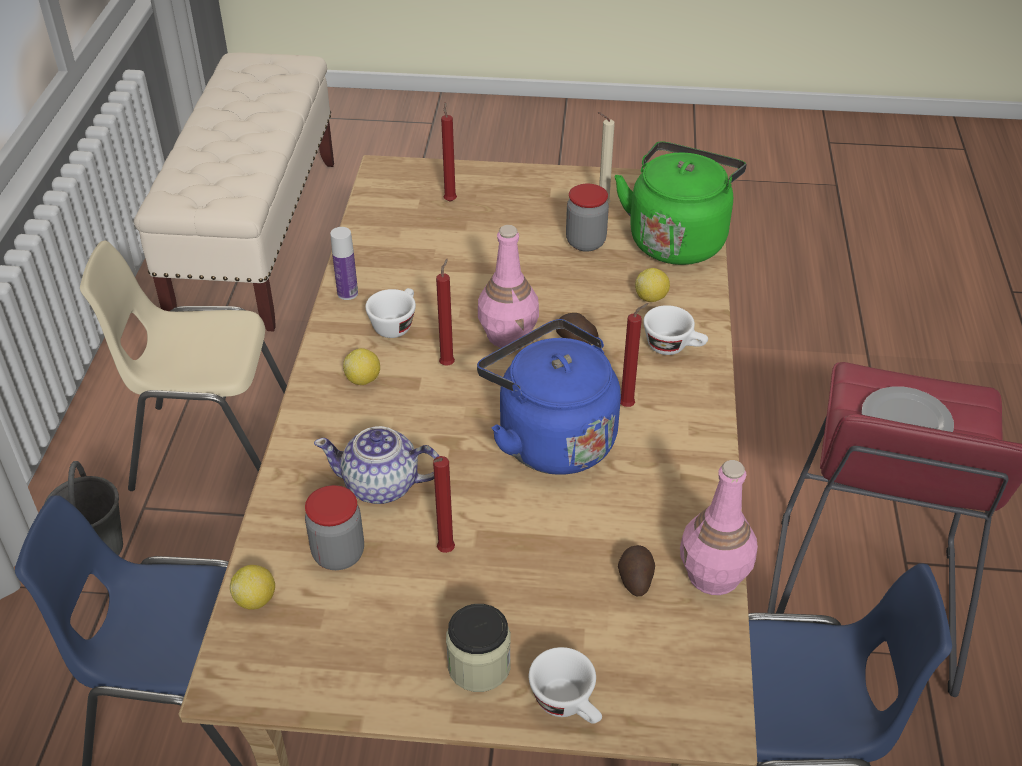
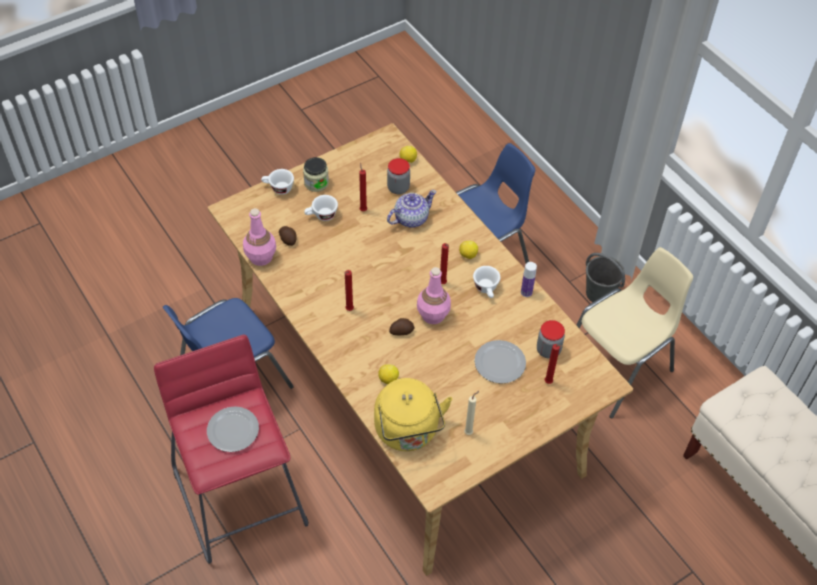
camera: 140 degrees right, 10 degrees up
blue kettle [477,319,621,475] -> none
jar [566,184,609,252] -> jar moved to [537,320,565,359]
green kettle [615,141,746,265] -> yellow kettle [374,378,452,451]
white cup [643,305,708,355] -> white cup moved to [304,195,338,221]
none -> plate [475,340,526,384]

